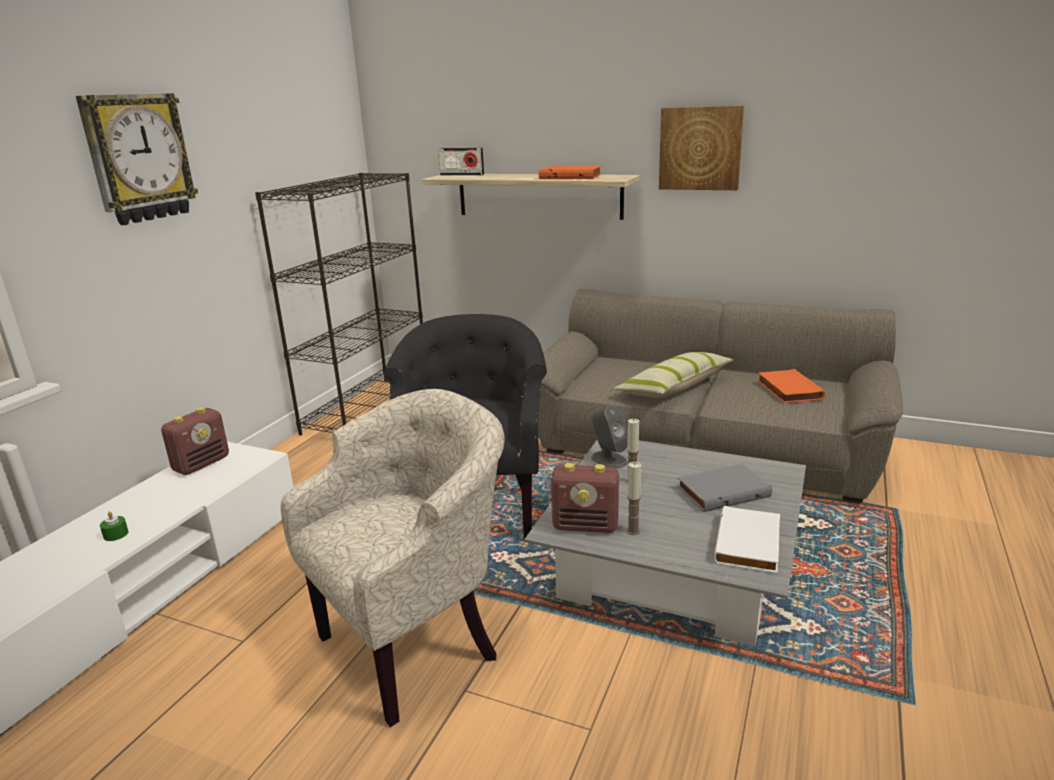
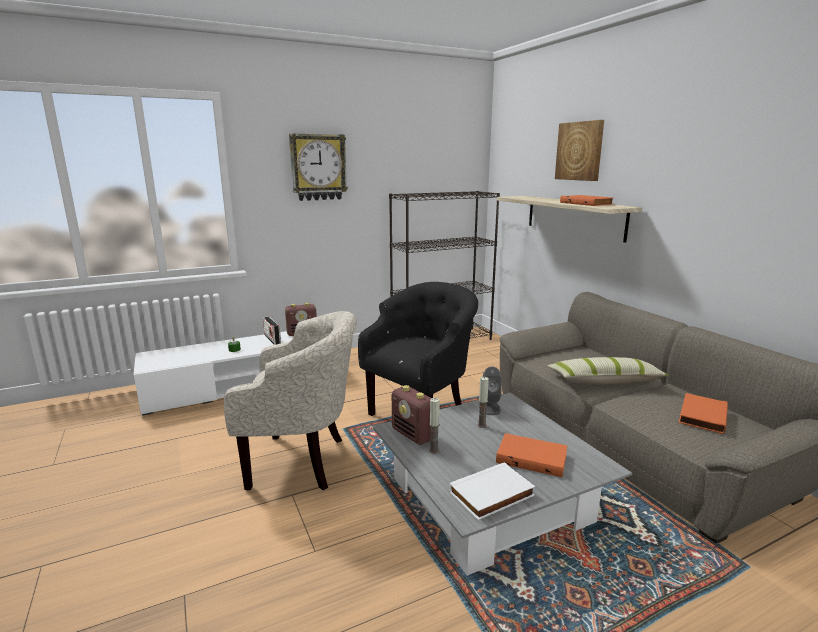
camera: 40 degrees right, 5 degrees down
radio [438,147,484,176] -> radio moved to [263,317,281,345]
picture [659,105,744,190] -> picture moved to [555,120,604,181]
grey book [677,464,772,512] -> orange book [496,433,567,477]

